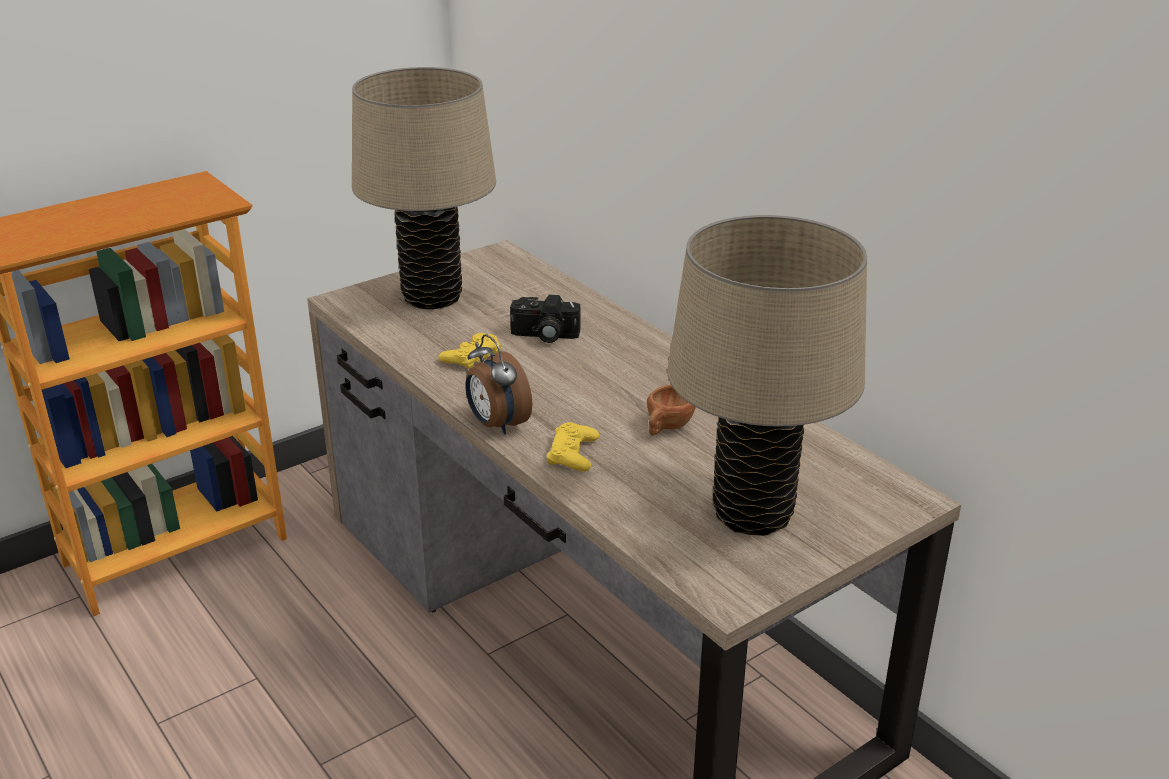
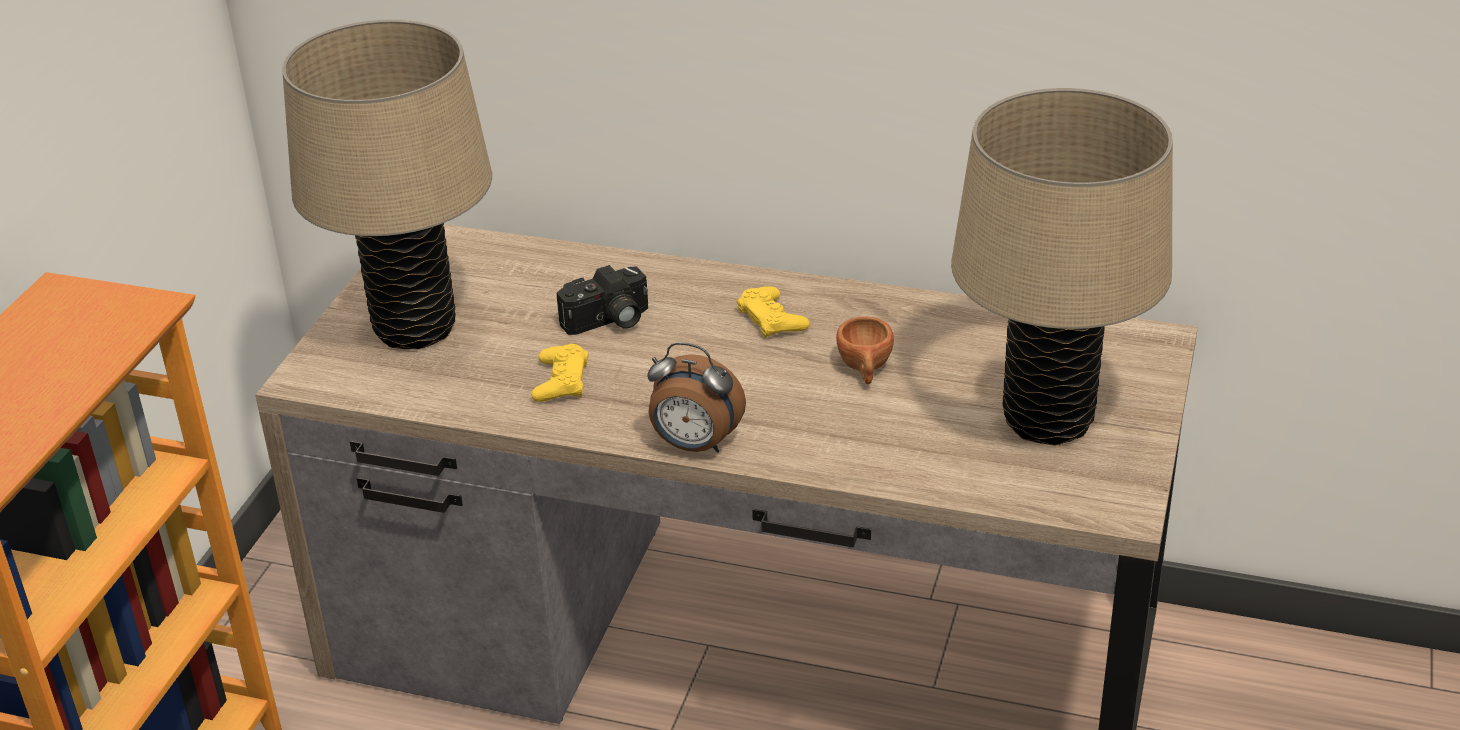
camera: 35 degrees left, 5 degrees up
yellow game controller [547,422,599,472] -> yellow game controller moved to [736,286,810,338]

